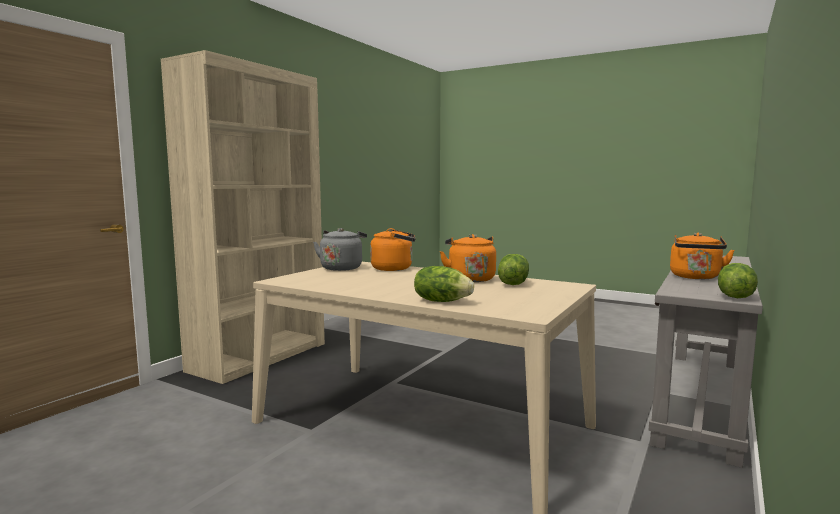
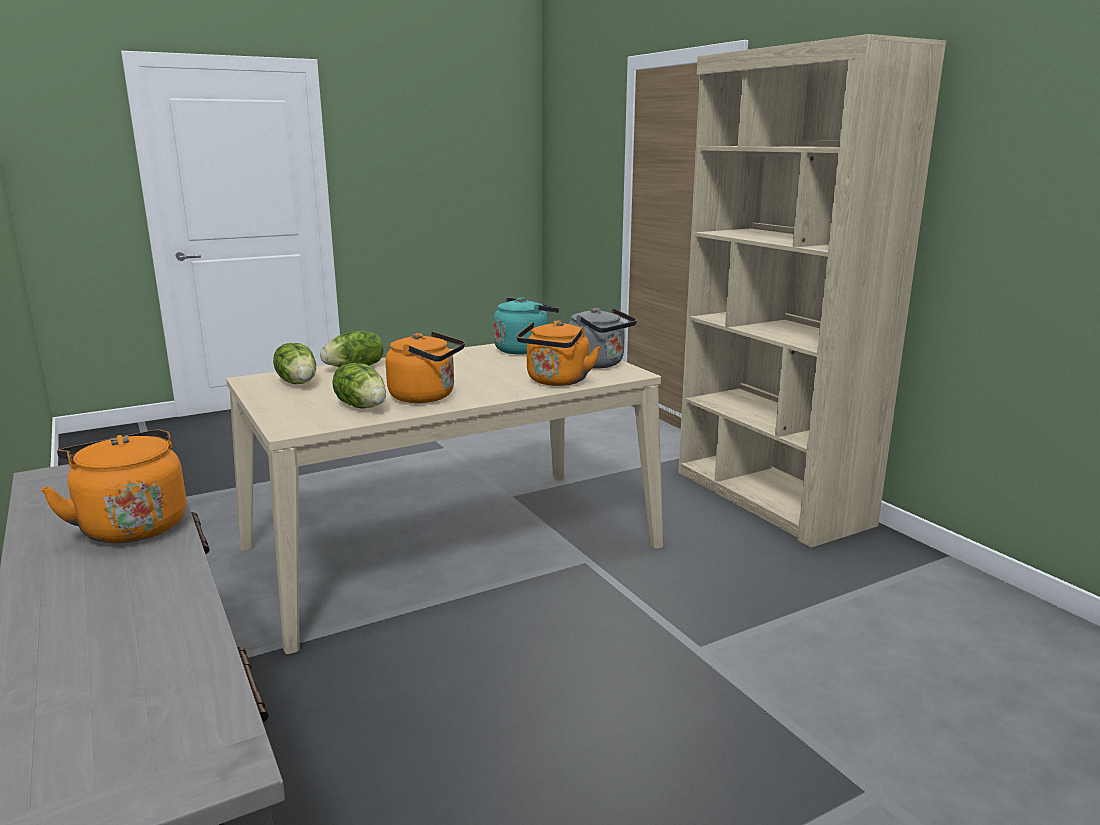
camera: 120 degrees right, 10 degrees up
lettuce [718,263,758,298] -> lettuce moved to [273,343,316,384]
none -> turquoise kettle [493,297,559,355]

